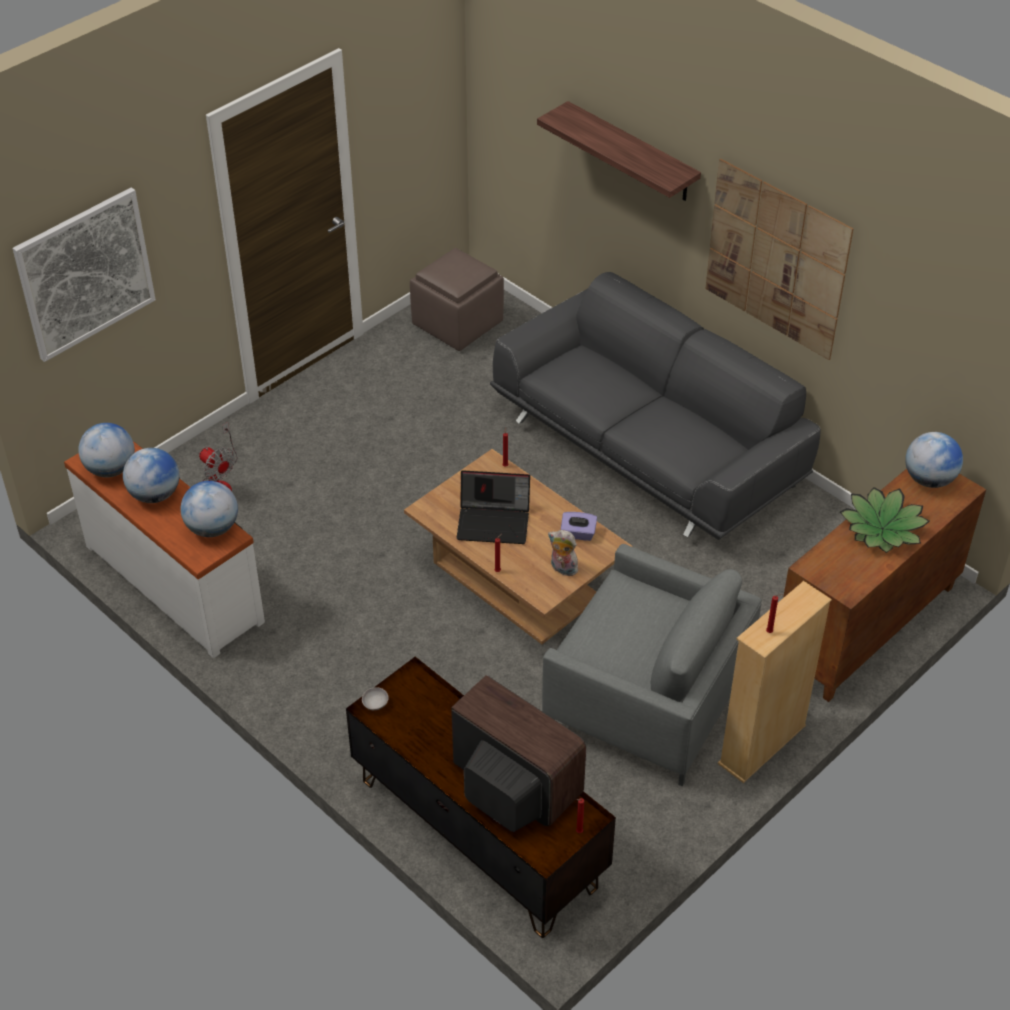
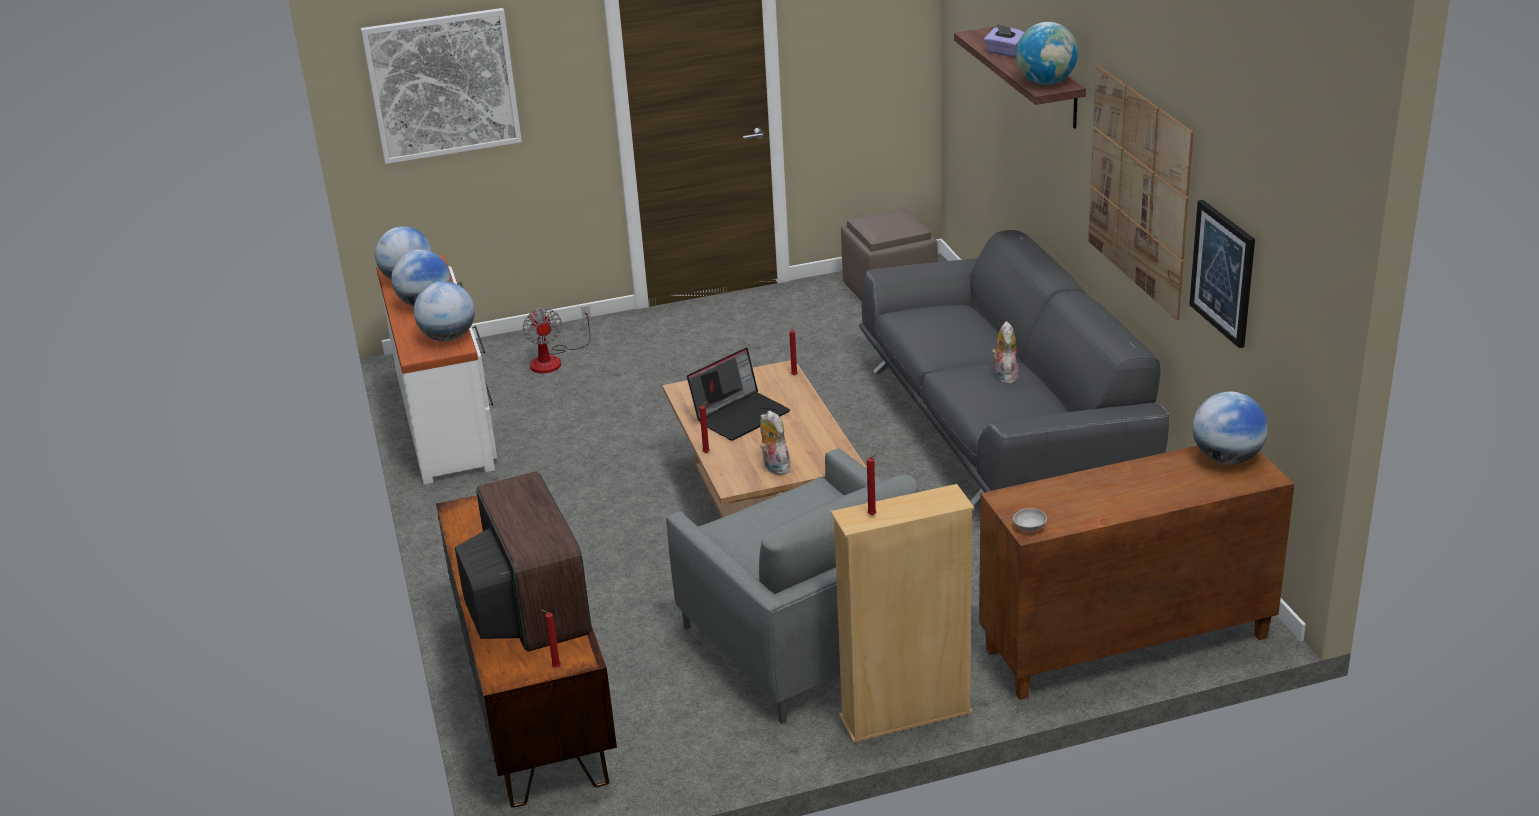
camera: 30 degrees right, 15 degrees down
grey bowl [362,687,389,710] -> grey bowl moved to [1013,508,1047,532]
laptop [456,470,530,544] -> laptop turned 75 degrees counterclockwise [687,347,790,441]
purple tissue box [561,512,597,541] -> purple tissue box moved to [984,24,1024,57]
potted plant [840,487,930,553] -> none
none -> plush toy [991,321,1019,384]
none -> globe [1016,22,1078,85]
none -> picture [1189,200,1255,348]

